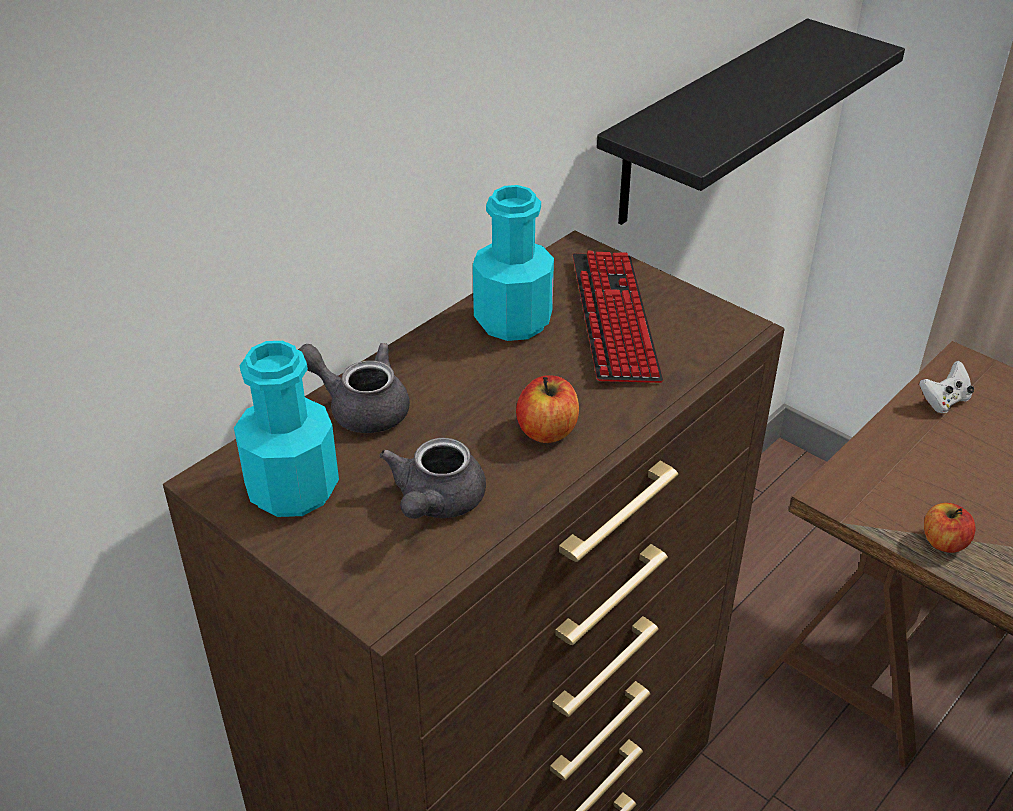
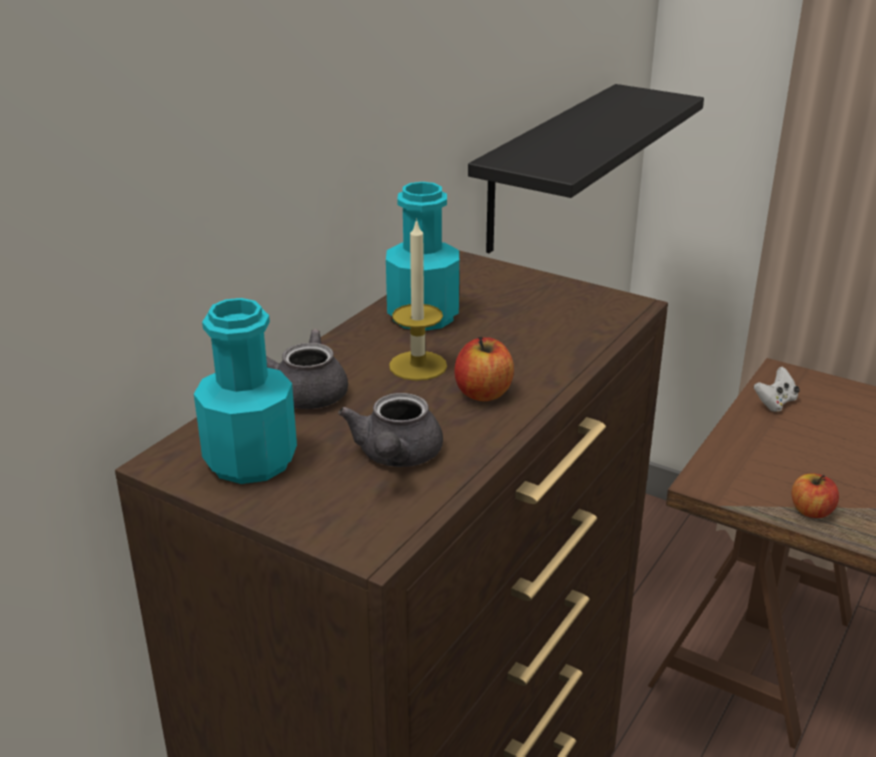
camera: 10 degrees left, 10 degrees down
keyboard [572,250,663,383] -> none
none -> candle [389,218,447,381]

